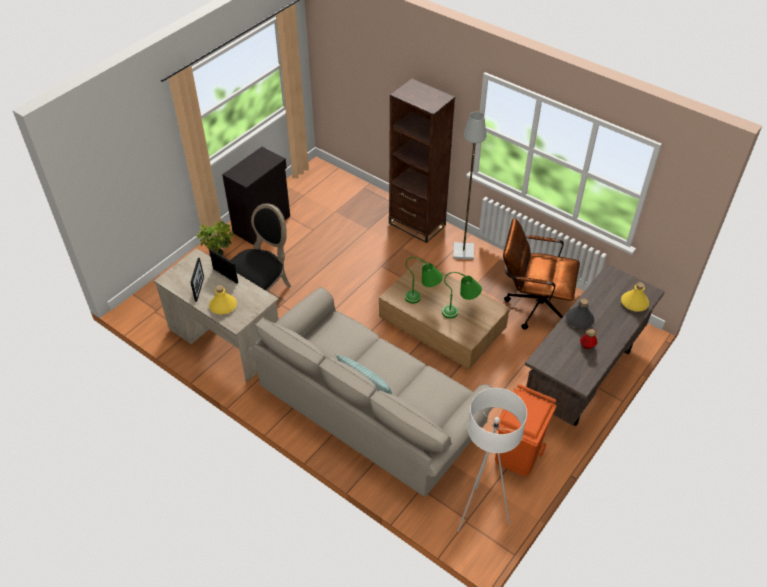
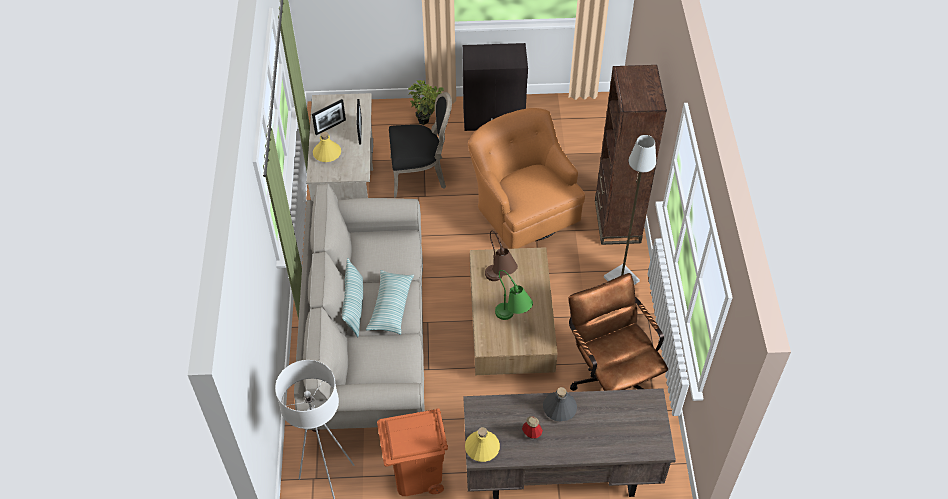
camera: 50 degrees right, 5 degrees up
green table lamp [405,257,443,304] -> brown table lamp [485,231,518,281]
yellow bottle [621,282,649,312] -> yellow bottle moved to [465,427,500,462]
none -> pillow [366,270,414,335]
none -> orange armchair [468,108,585,249]

